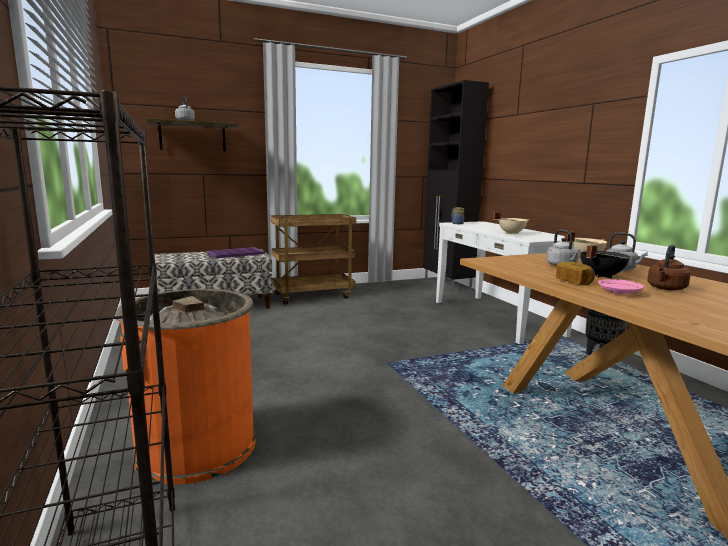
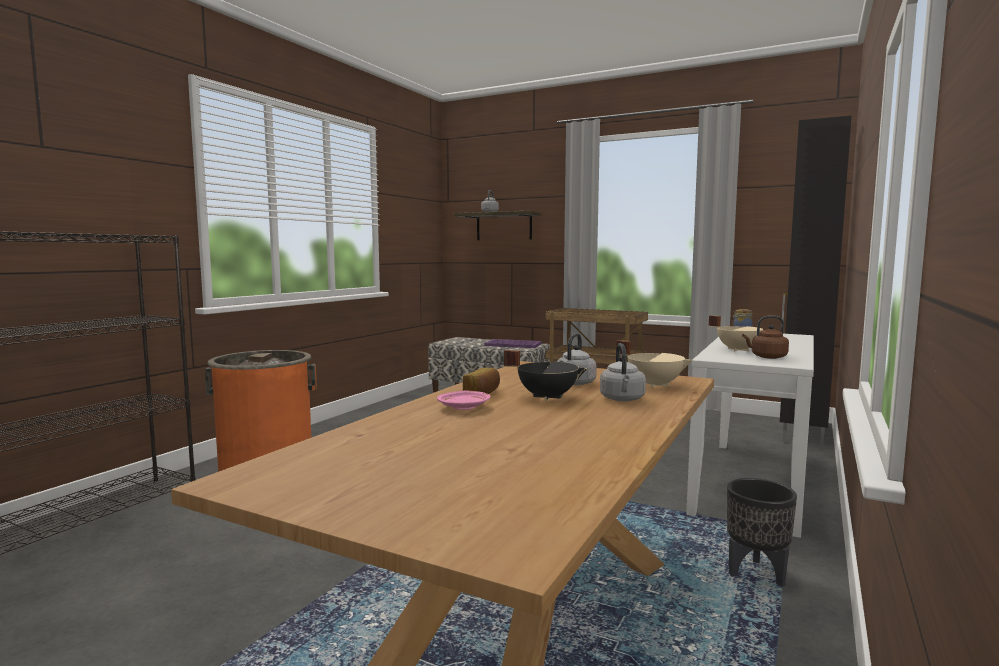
camera: 50 degrees right, 5 degrees down
brown kettle [647,244,691,291] -> brown kettle moved to [742,316,789,359]

